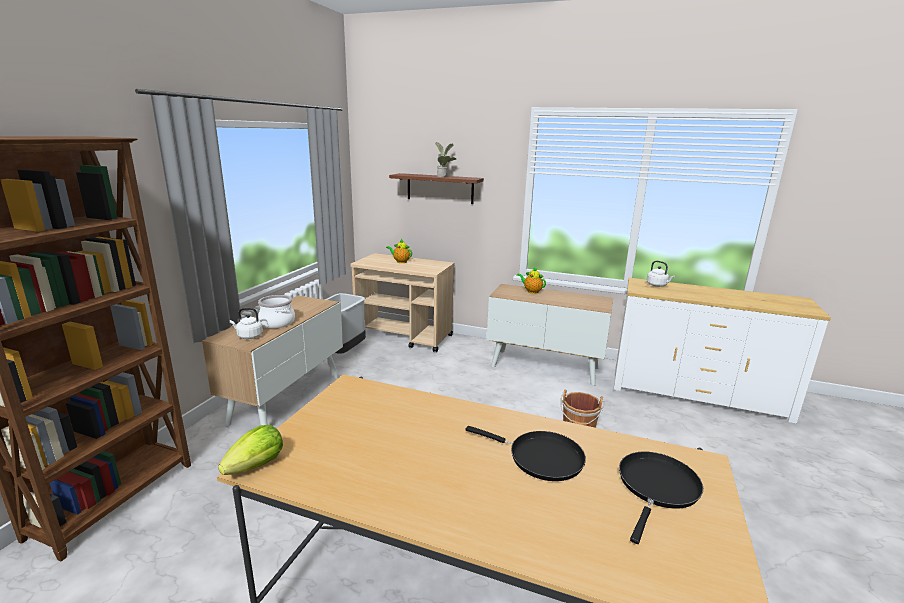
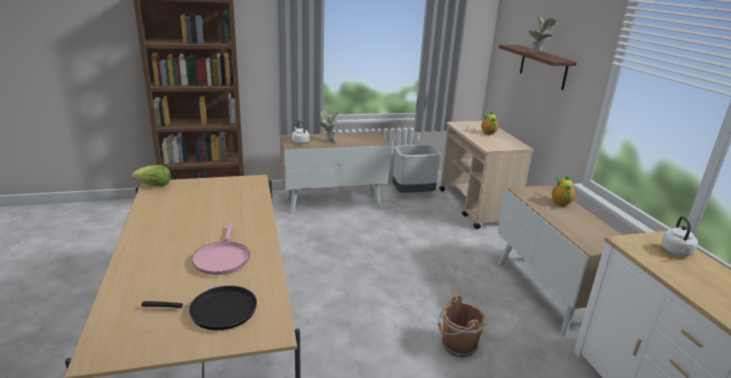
camera: 55 degrees right, 5 degrees up
cooking pot [258,295,295,328] -> potted plant [318,111,339,143]
black frying pan [466,426,586,481] -> pink frying pan [192,223,250,275]

